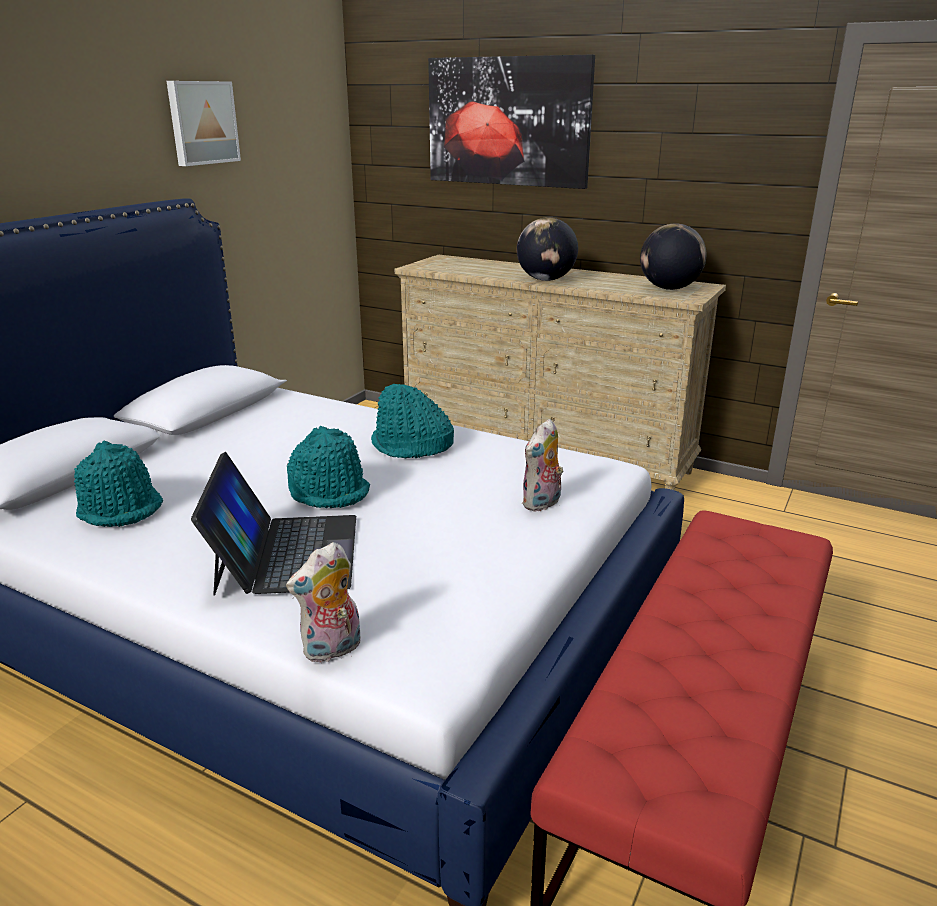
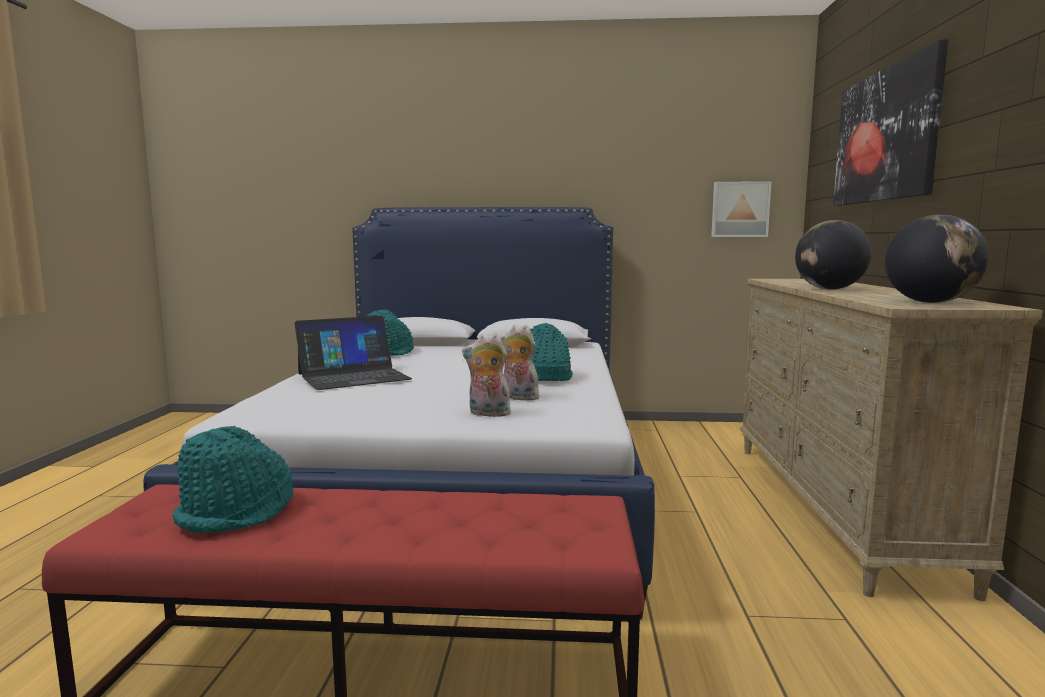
camera: 65 degrees right, 15 degrees down
picture [167,81,241,166] -> picture moved to [711,181,772,237]
plush toy [286,542,361,664] -> plush toy moved to [500,325,539,401]
turquoise hat [287,426,370,508] -> turquoise hat moved to [173,426,293,533]

